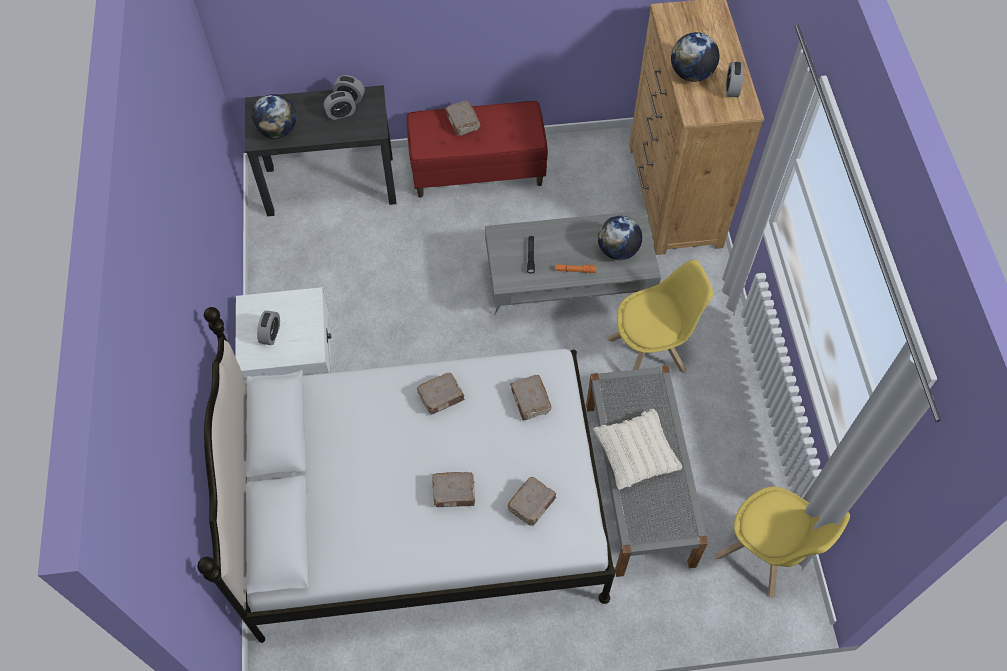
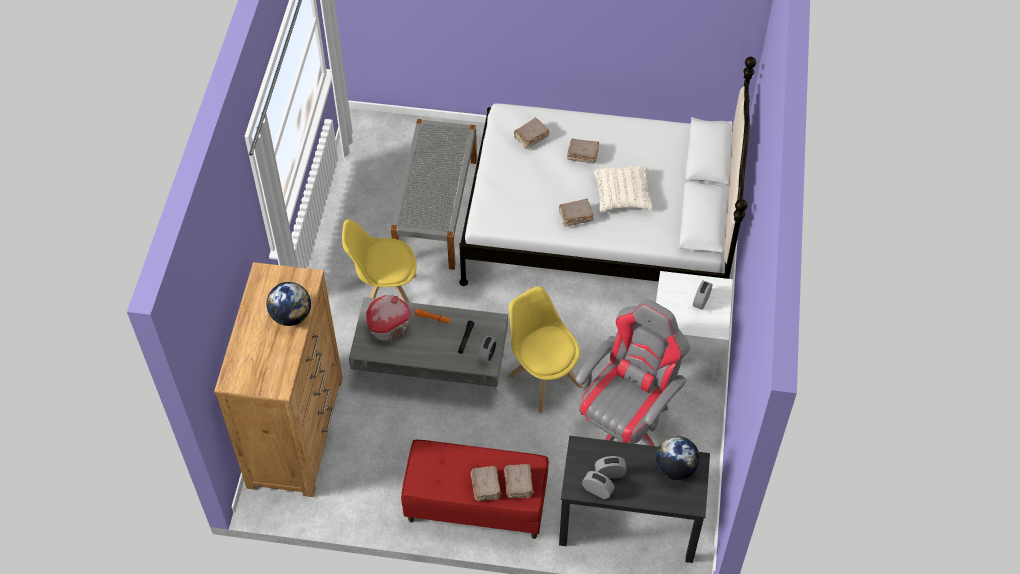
camera: 165 degrees left, 5 degrees down
brown book [510,375,552,420] -> brown book moved to [504,464,534,498]
beige pillow [593,409,682,490] -> beige pillow moved to [594,166,653,212]
globe [598,216,642,260] -> toy house [366,295,411,342]
yellow chair [714,486,850,598] -> yellow chair moved to [508,286,583,413]
alarm clock [726,62,744,97] -> alarm clock moved to [478,335,497,365]
none -> grey office chair [575,300,690,446]

